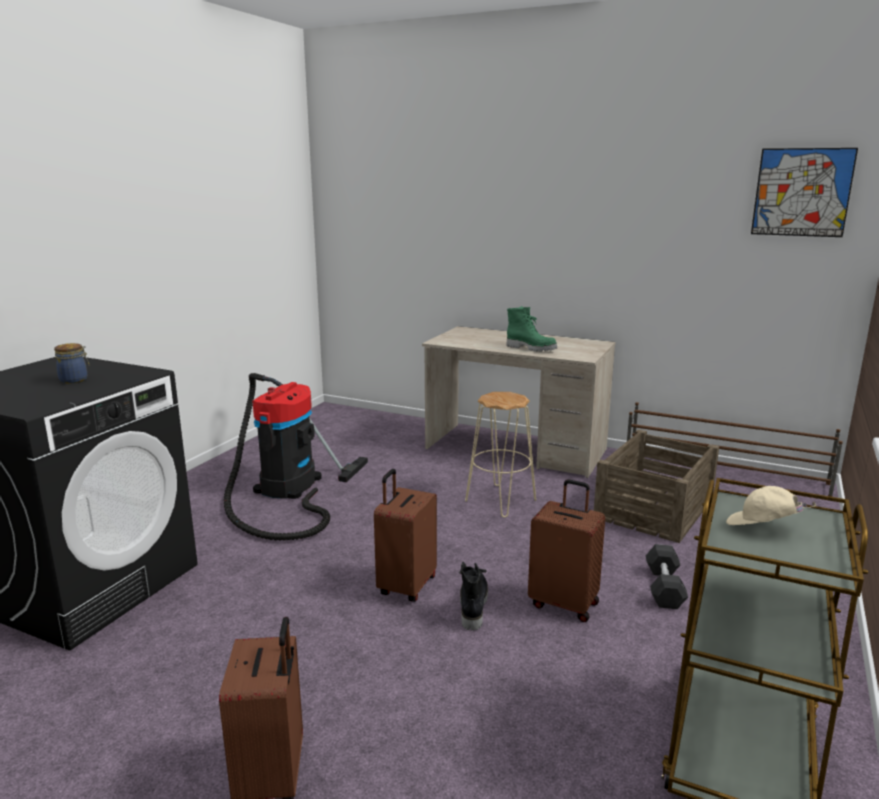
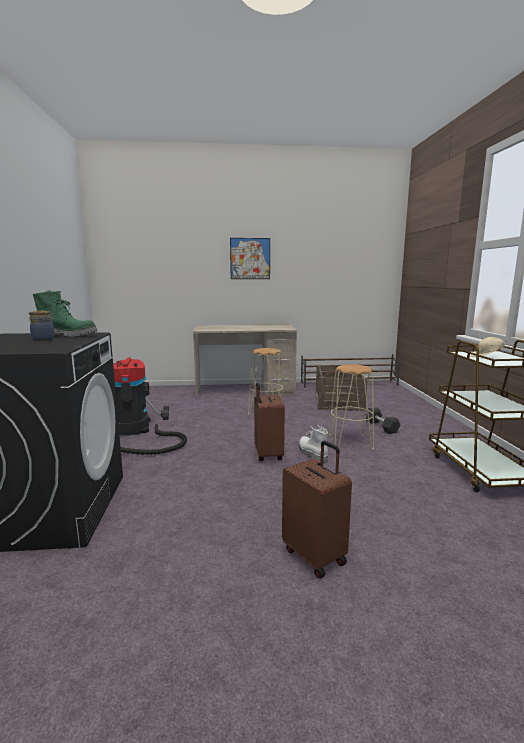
camera: 30 degrees left, 5 degrees down
black boot [459,562,488,631] -> white boot [299,425,328,464]
green boot [507,306,557,352] -> green boot moved to [33,290,97,337]
brown suitcase [528,479,605,622] -> beige stool [328,365,374,450]
picture [751,148,858,237] -> picture moved to [230,238,270,279]

